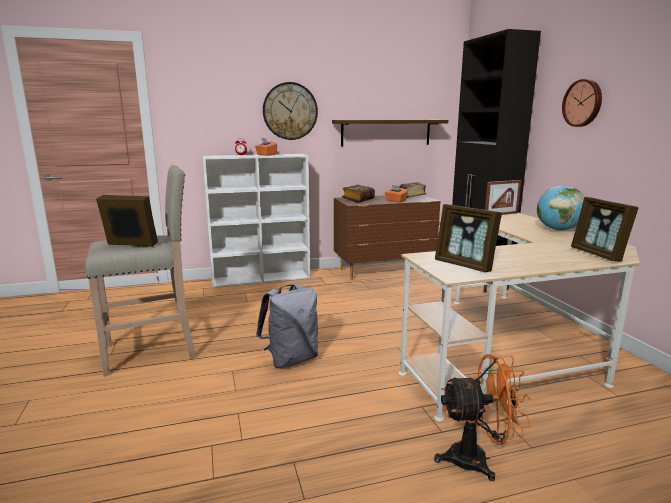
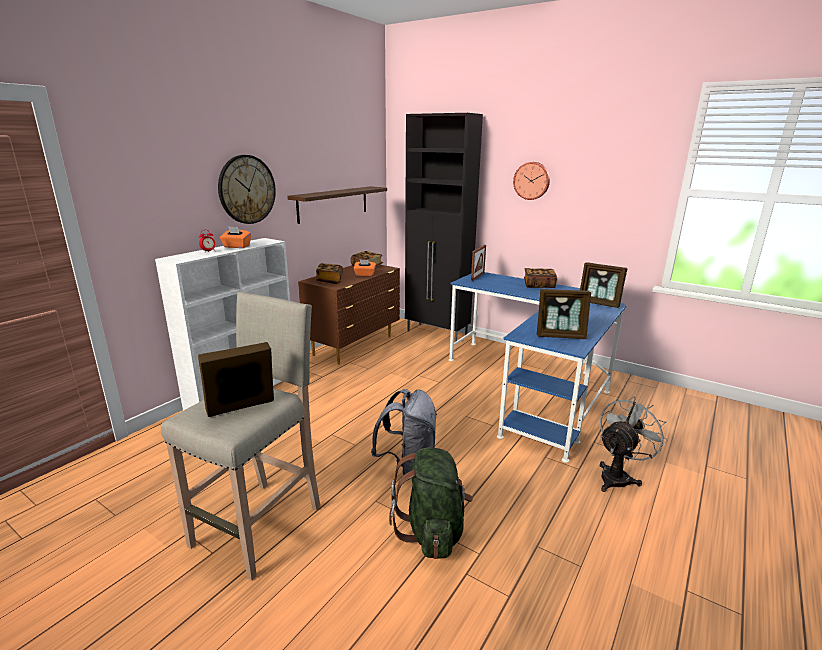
camera: 40 degrees left, 5 degrees up
beige desk [399,213,640,421] -> blue desk [449,272,627,463]
orange fan [434,354,531,481] -> grey fan [599,397,668,492]
globe [537,185,585,231] -> book [524,268,557,288]
none -> green backpack [389,447,473,559]

